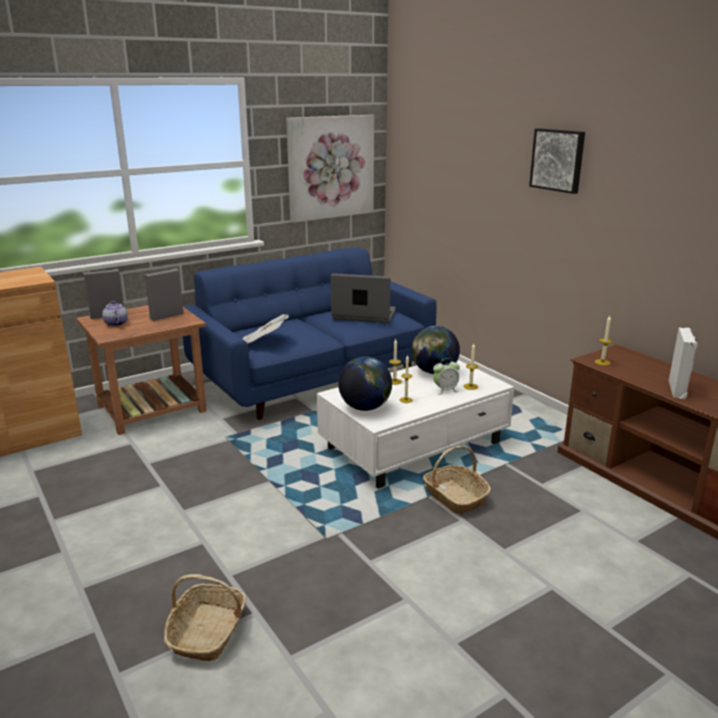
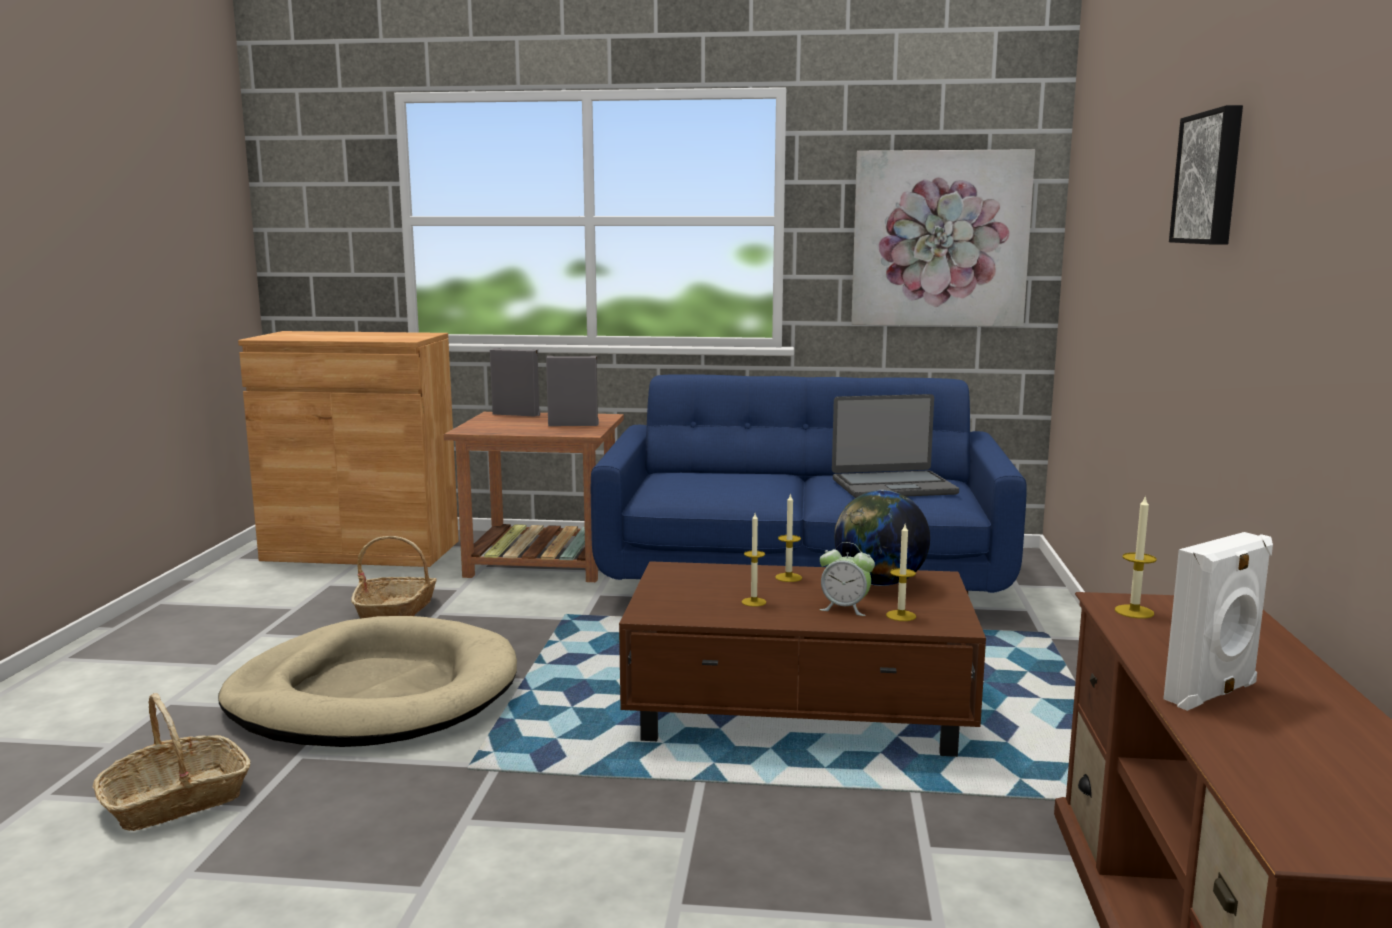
camera: 40 degrees right, 10 degrees down
teapot [102,301,128,326] -> none
newspaper [242,314,289,344] -> none
white coffee table [317,360,514,489] -> brown coffee table [619,561,986,757]
laptop [331,274,396,323] -> laptop turned 120 degrees clockwise [832,394,959,498]
globe [338,357,392,411] -> none
basket [423,446,491,514] -> basket moved to [351,536,437,618]
none -> beige dog bed [218,616,517,747]

